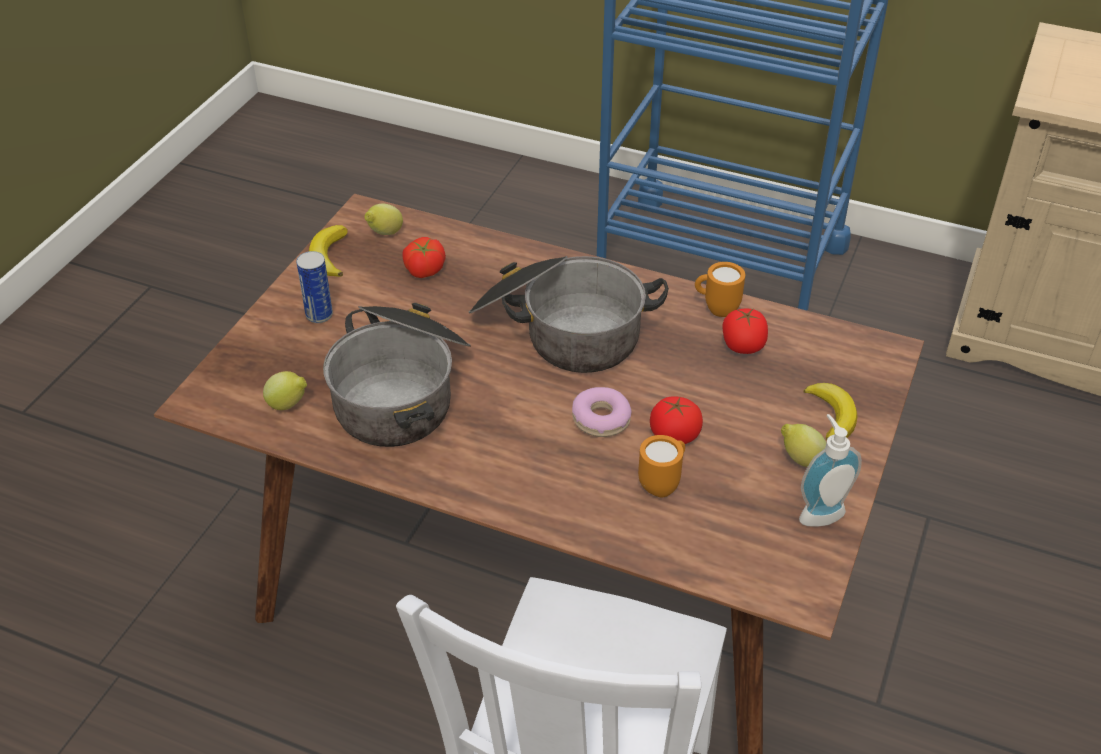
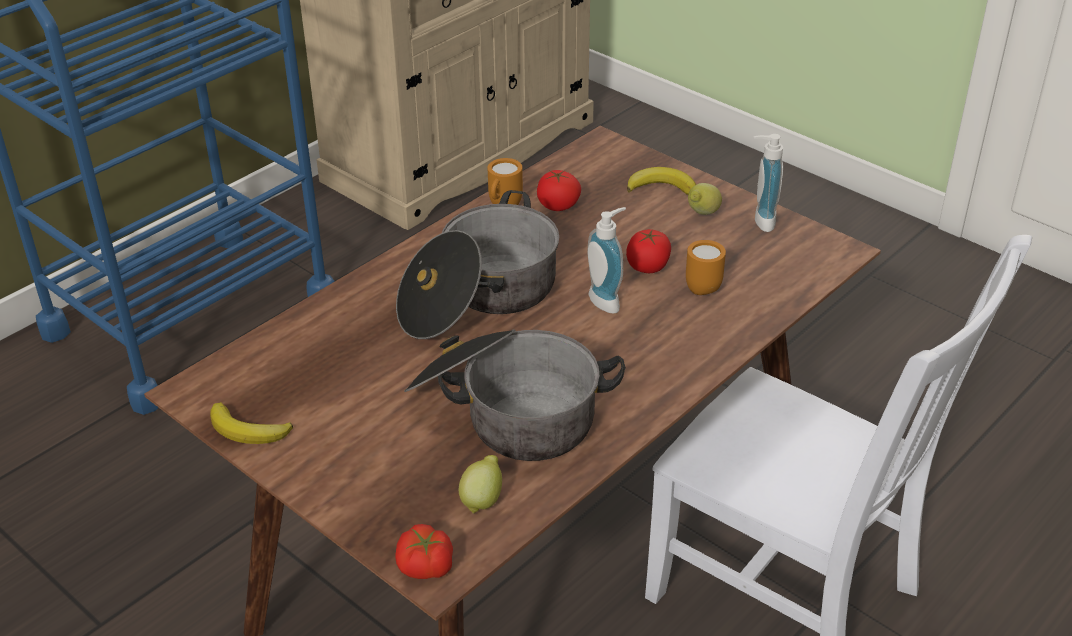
camera: 70 degrees left, 5 degrees down
can [296,251,333,323] -> none
lemon [364,203,403,235] -> none
tomato [402,237,446,278] -> tomato moved to [395,524,453,579]
donut [572,387,632,437] -> soap dispenser [588,207,626,314]

